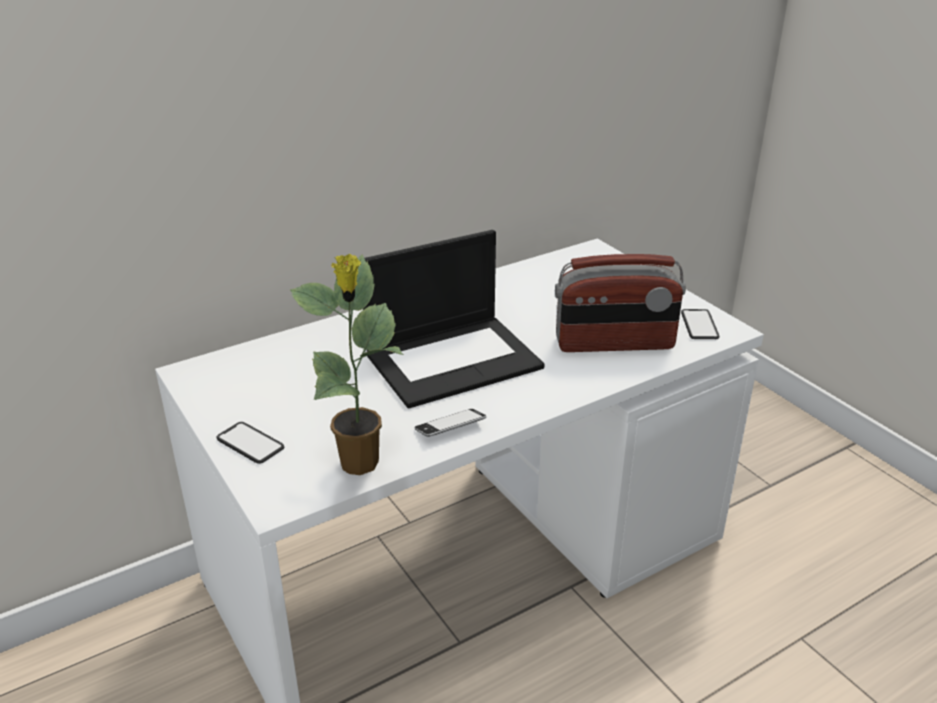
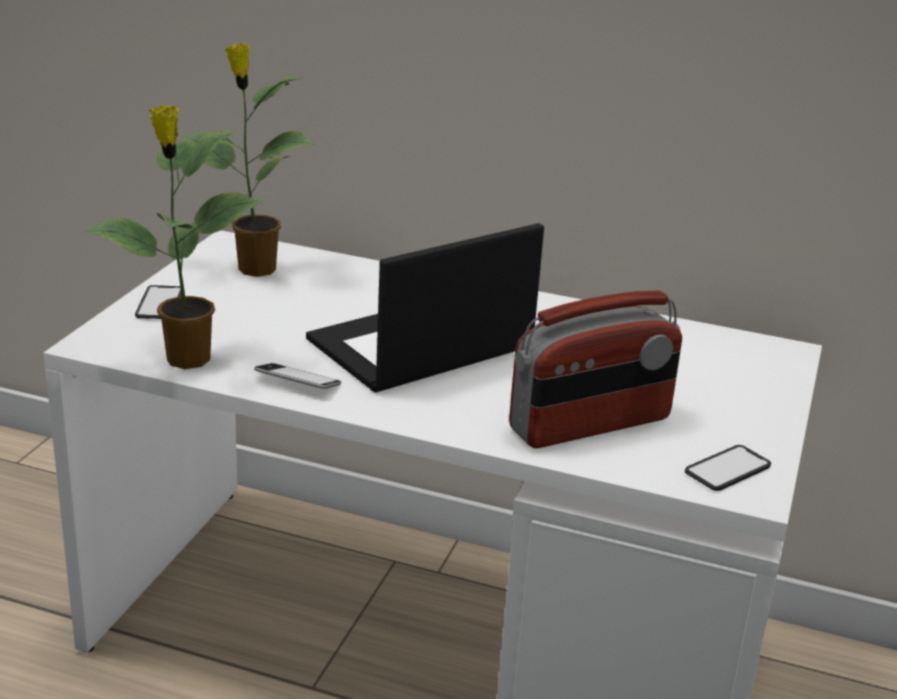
camera: 50 degrees right, 5 degrees down
laptop [363,230,545,409] -> laptop turned 120 degrees clockwise [306,223,544,392]
radio [555,254,686,352] -> radio turned 75 degrees counterclockwise [509,291,682,448]
none -> potted plant [181,43,316,277]

